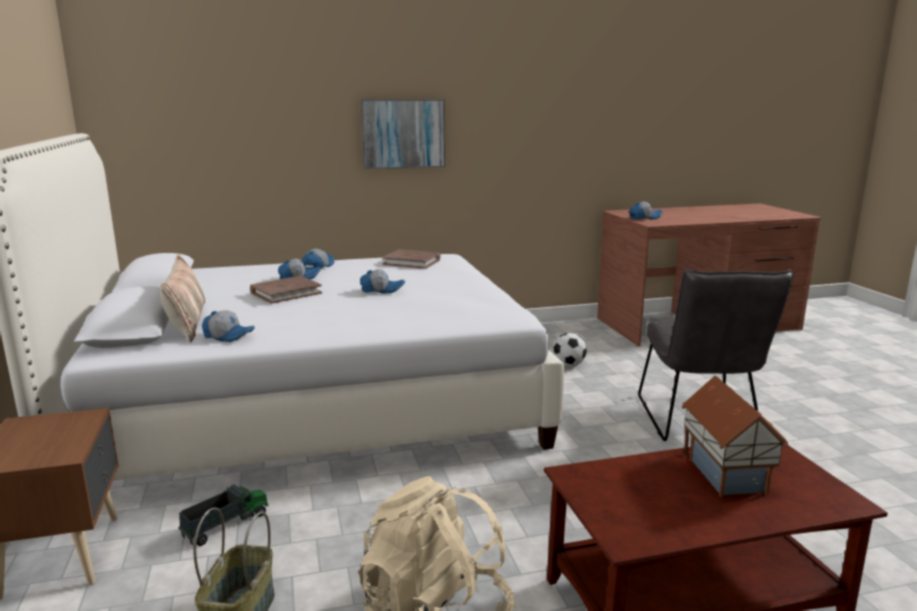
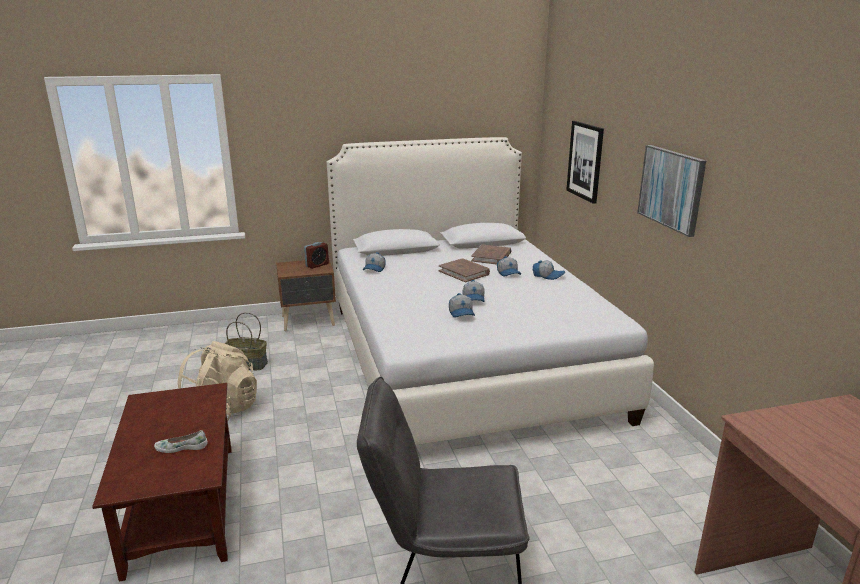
camera: 90 degrees right, 5 degrees up
pillow [160,254,205,342] -> none
toy truck [178,484,269,546] -> none
brown book [382,249,440,269] -> brown book moved to [471,245,512,265]
football [552,333,587,367] -> none
cap [629,201,663,220] -> cap moved to [449,293,475,318]
toy house [682,376,789,497] -> white shoe [154,430,208,453]
none -> alarm clock [304,242,329,269]
none -> picture [566,121,604,204]

